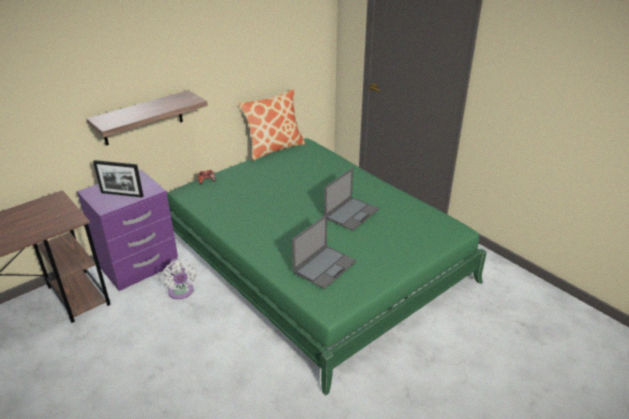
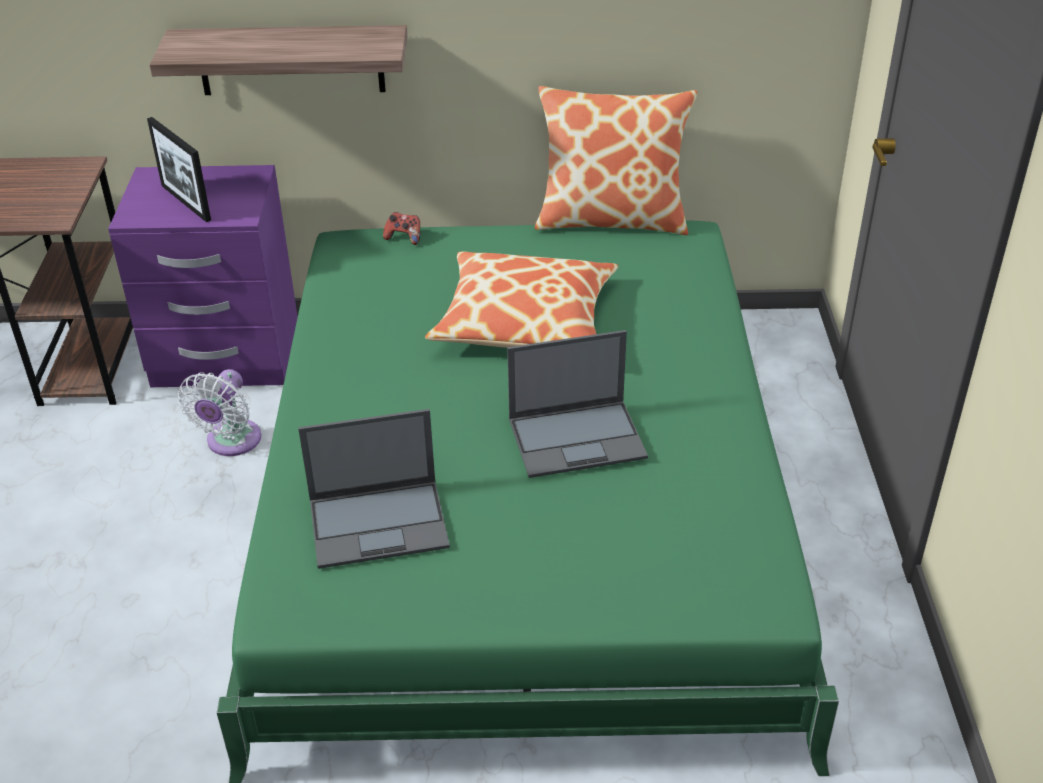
camera: 40 degrees right, 5 degrees up
none -> pillow [425,252,618,348]

